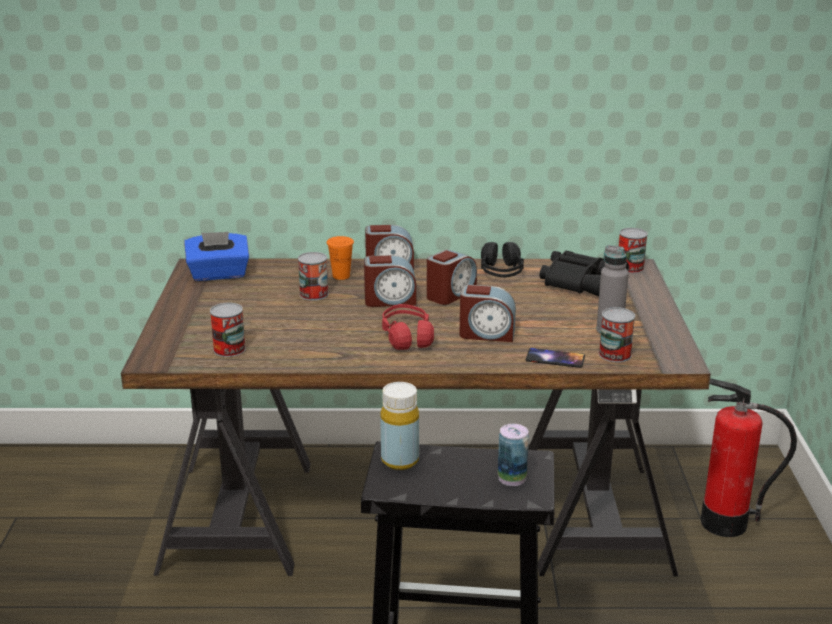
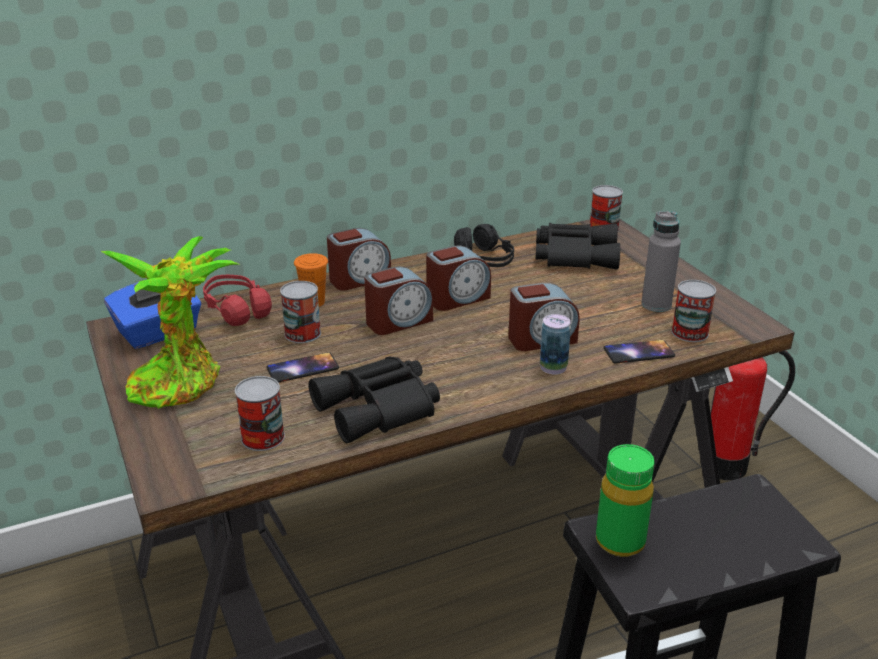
camera: 25 degrees left, 5 degrees up
yellow bottle [380,382,419,470] -> green bottle [596,444,655,557]
red headphones [382,304,434,350] -> red headphones moved to [203,275,272,326]
alarm clock [427,249,477,305] -> alarm clock turned 45 degrees clockwise [426,245,491,311]
can [498,424,529,486] -> can moved to [540,314,571,374]
none -> potted plant [101,236,239,409]
none -> phone [267,352,339,383]
none -> black binoculars [309,357,440,443]

